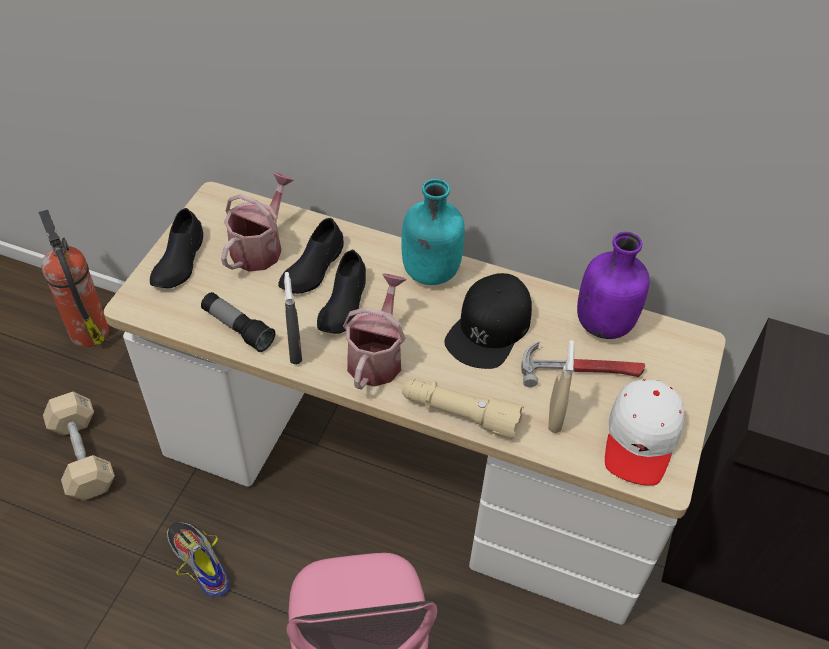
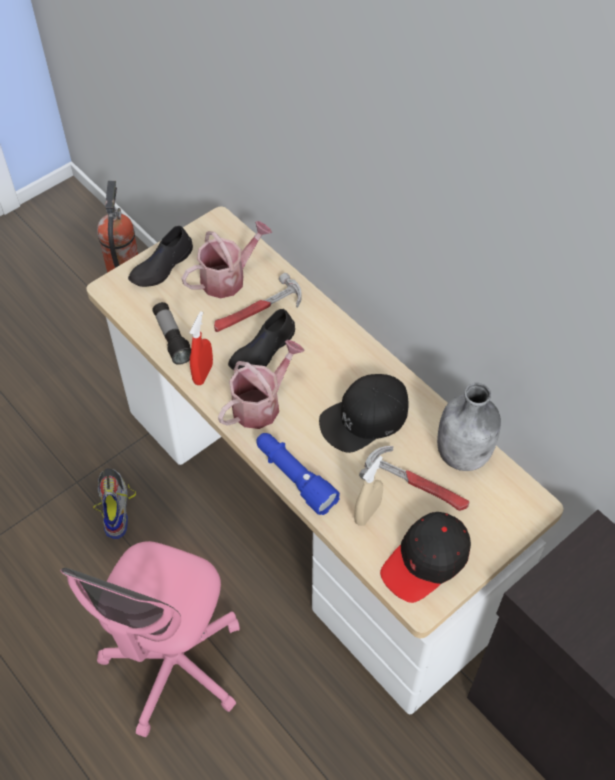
camera: 30 degrees right, 5 degrees up
beige dumbbell [43,392,115,500] -> none
black shoe [278,218,344,294] -> hammer [214,273,302,332]
grey spray bottle [284,272,302,364] -> red spray bottle [190,311,213,385]
turquoise bottle [401,179,465,285] -> none
beige flashlight [402,379,524,439] -> blue flashlight [256,433,340,515]
purple bottle [577,232,650,339] -> grey bottle [437,383,501,471]
white cap [605,379,685,486] -> black cap [380,512,471,603]

